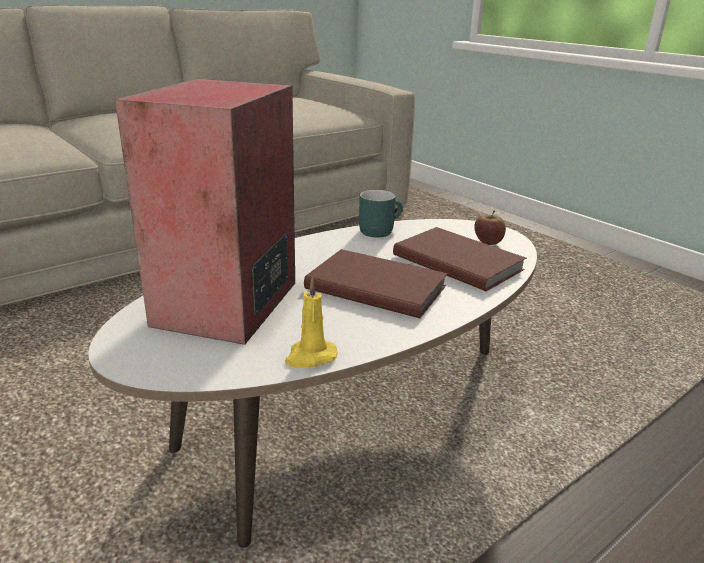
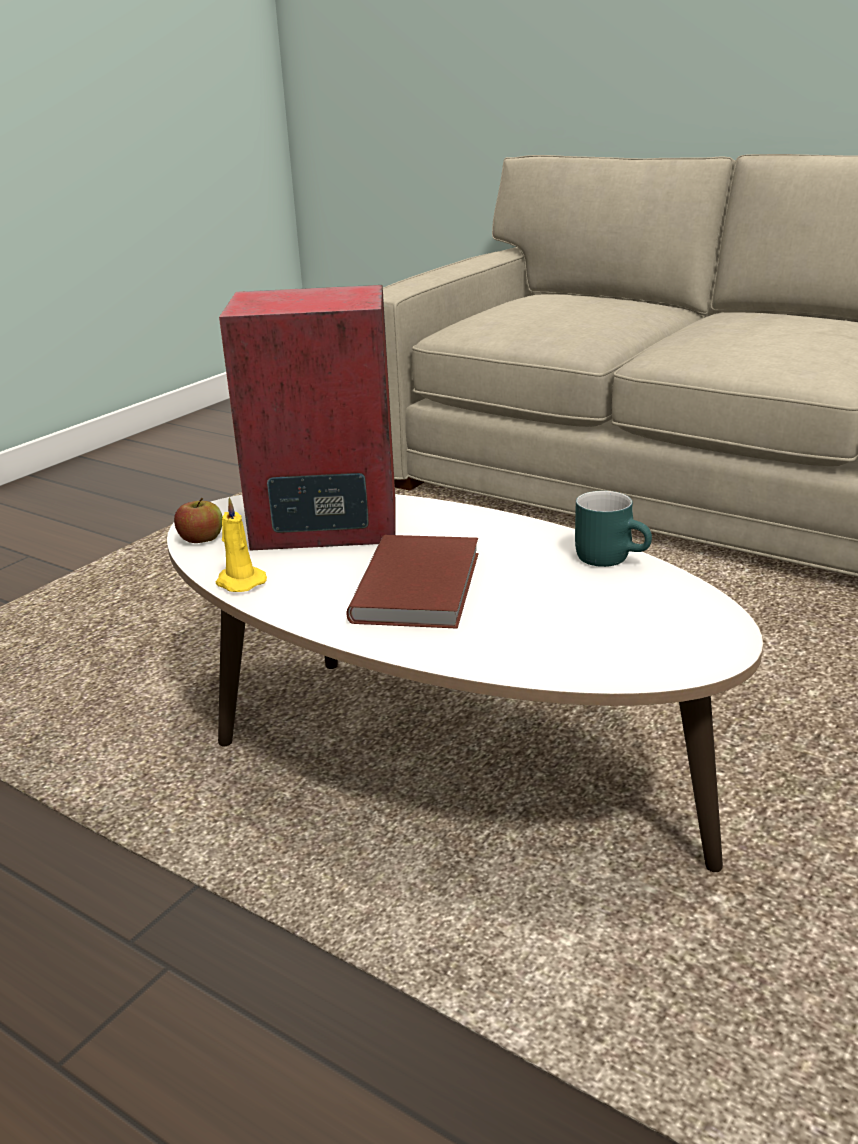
camera: 75 degrees right, 0 degrees up
brown book [393,227,526,291] -> none
apple [474,211,506,245] -> apple moved to [174,498,223,543]

